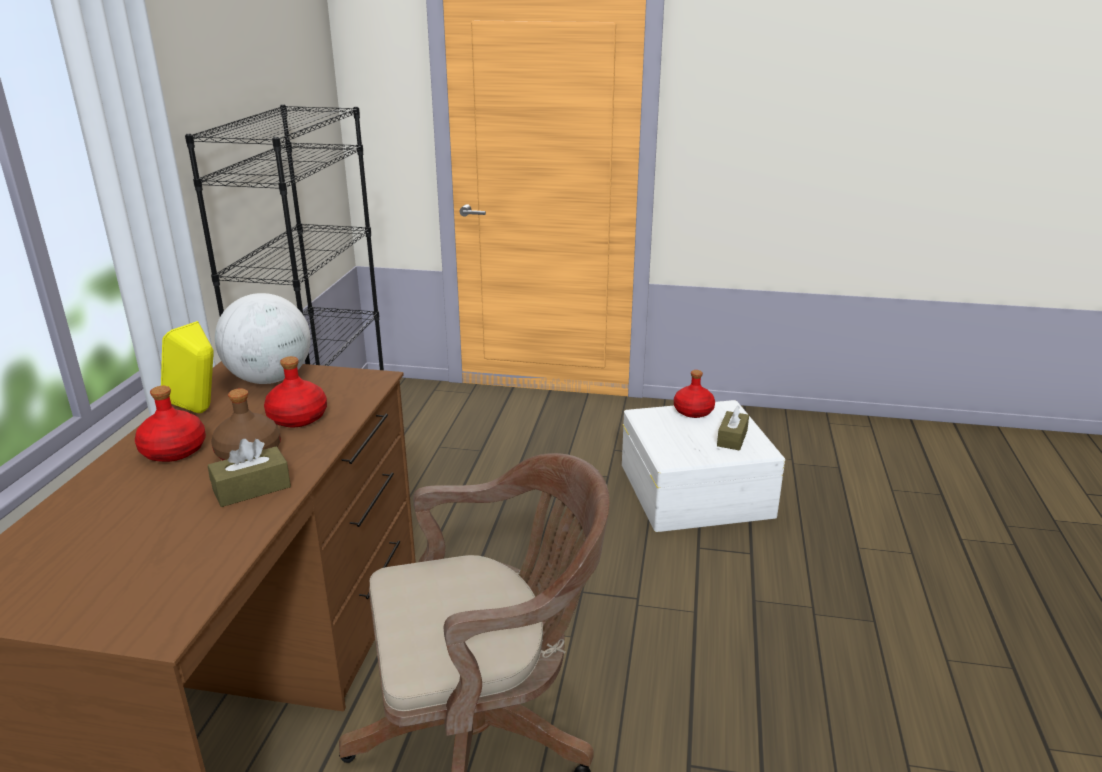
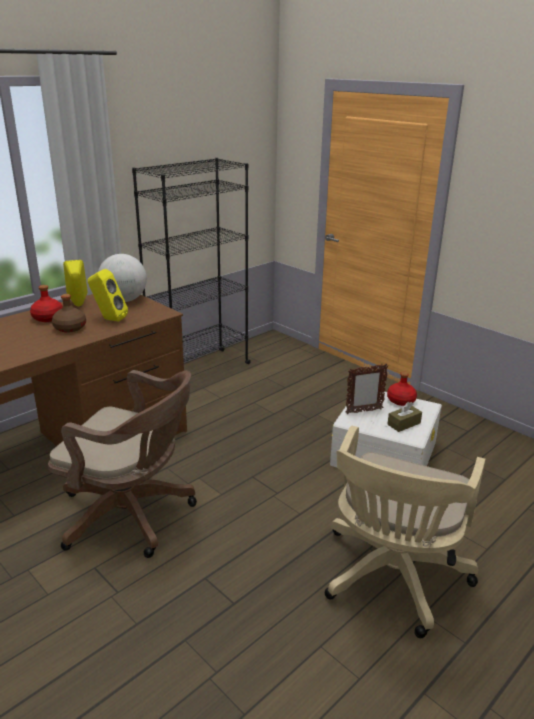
camera: 35 degrees right, 0 degrees up
brown tissue box [208,439,291,507] -> none
red bottle [264,356,327,427] -> yellow speaker [88,269,128,322]
none -> beige office chair [325,425,485,638]
none -> picture frame [346,364,388,414]

